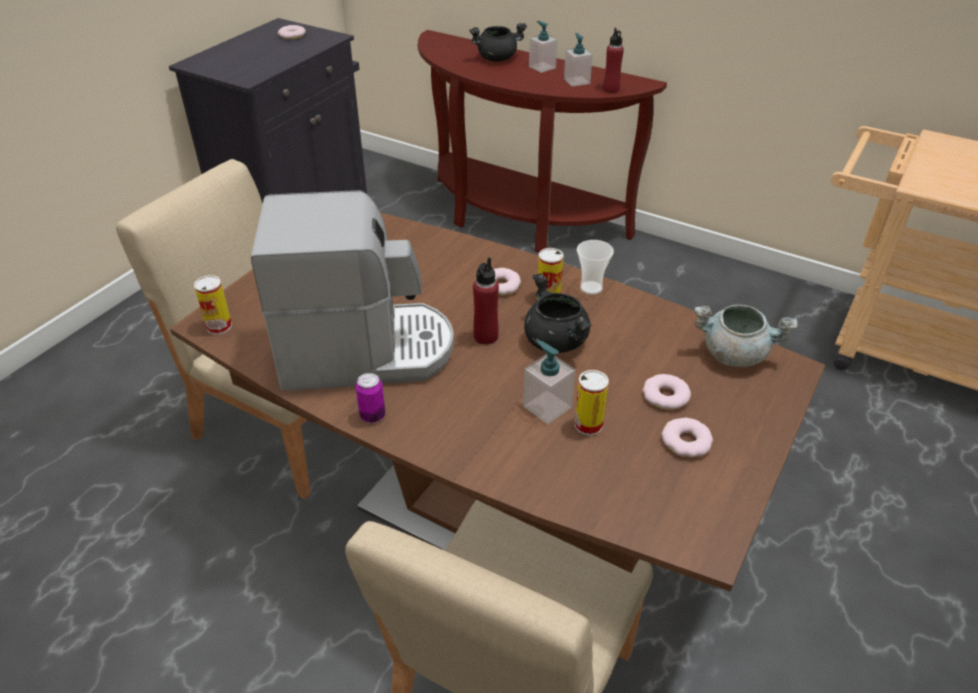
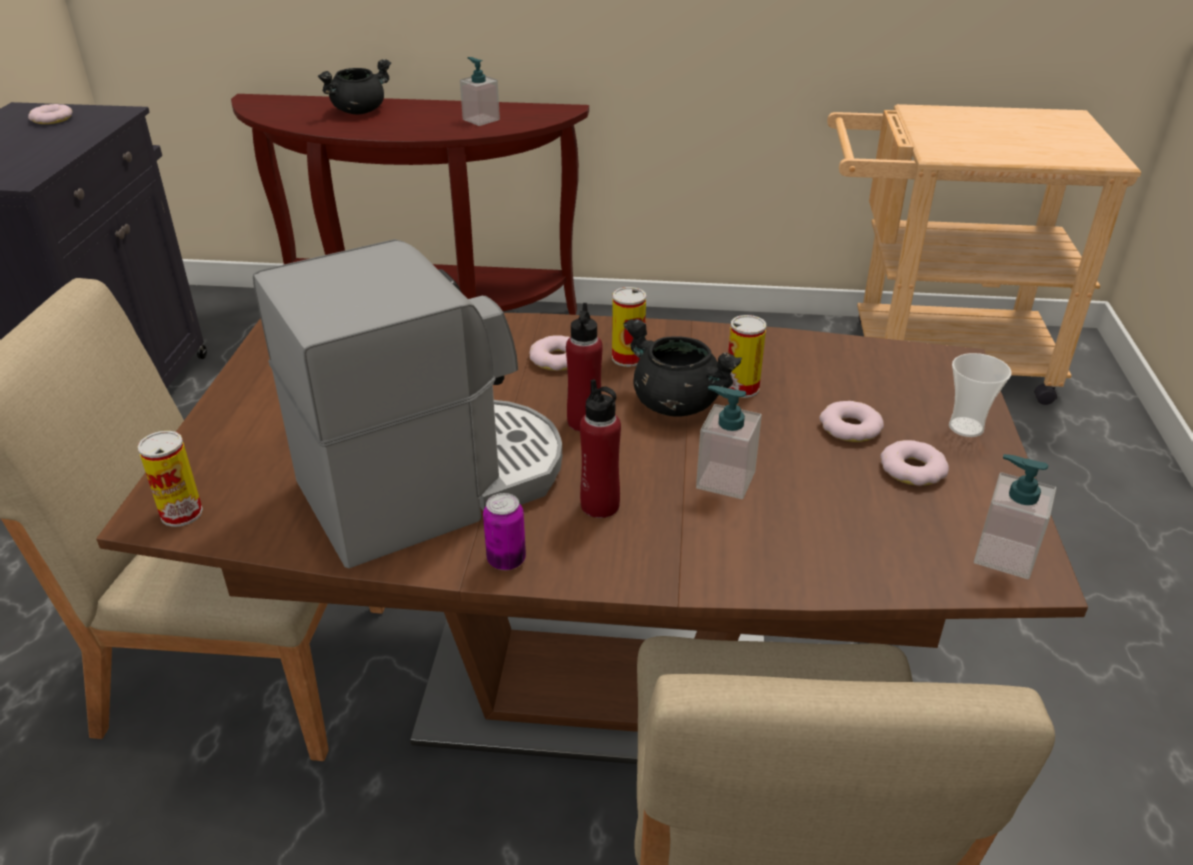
camera: 25 degrees left, 5 degrees down
soap dispenser [529,21,558,73] -> soap dispenser moved to [974,454,1056,579]
can [574,370,609,436] -> can moved to [728,315,766,398]
cup [577,240,614,295] -> cup moved to [949,353,1012,437]
red bottle [603,28,624,93] -> red bottle moved to [580,379,621,518]
grey cooking pot [694,305,798,367] -> none

